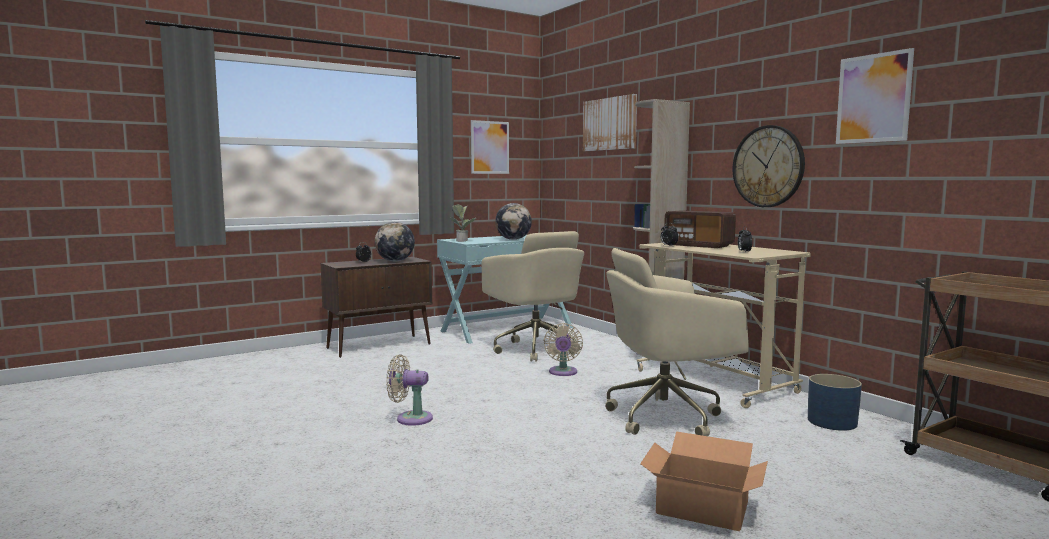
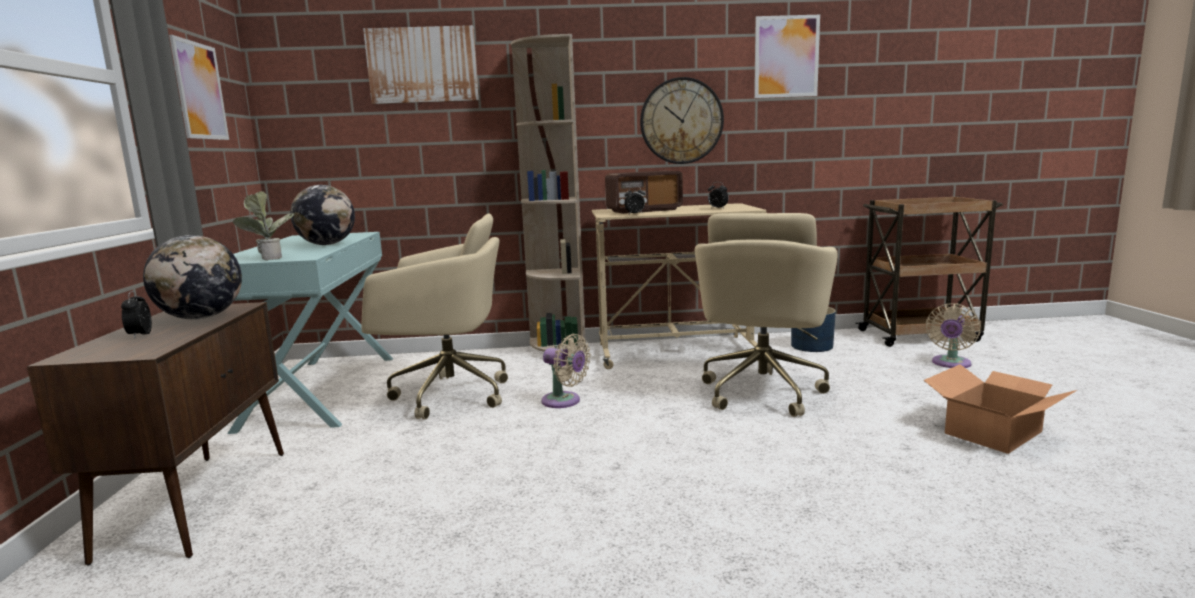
camera: 60 degrees left, 5 degrees up
beige fan [387,354,433,426] -> beige fan moved to [926,303,981,368]

